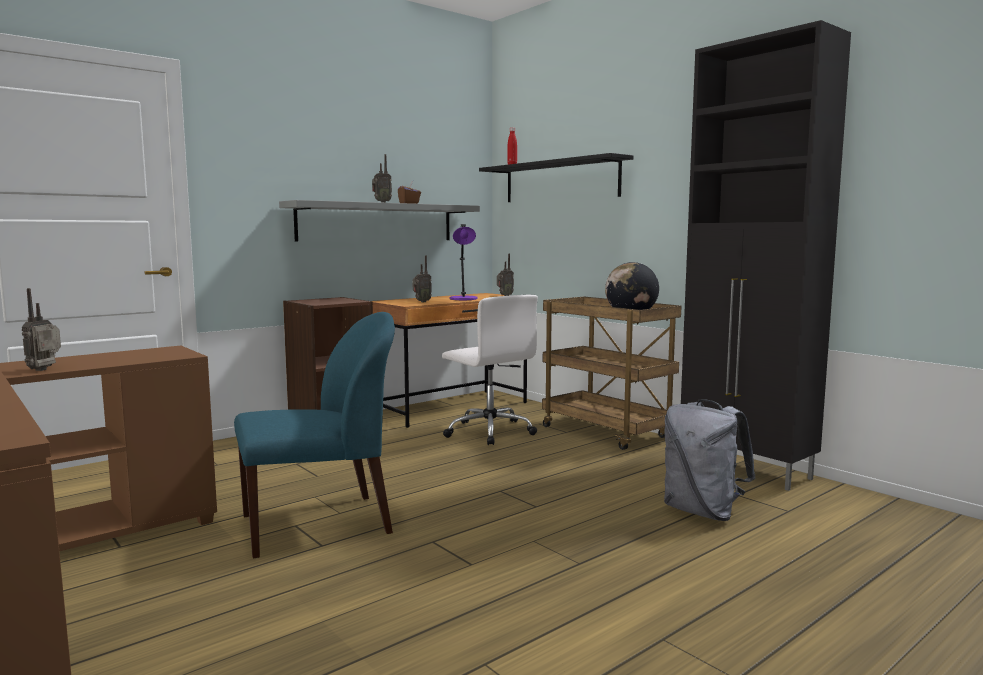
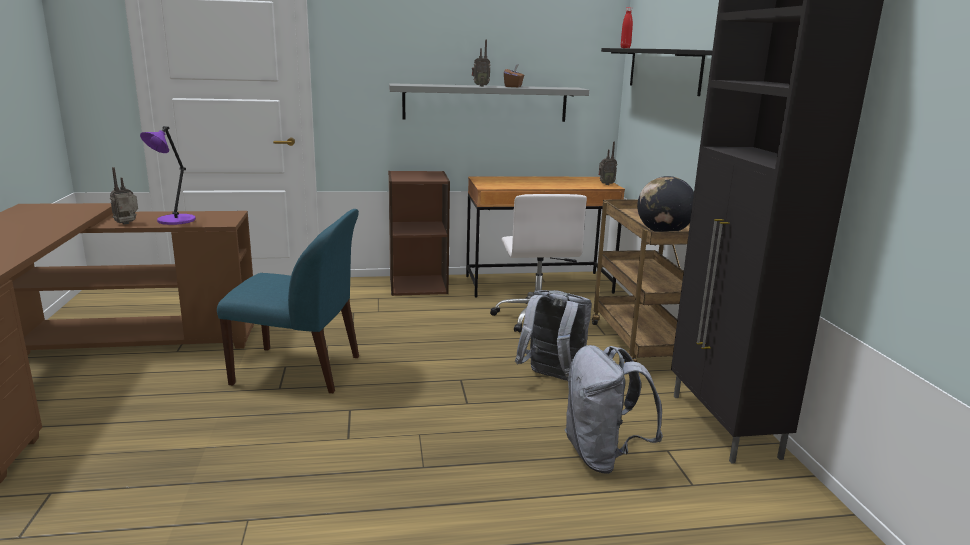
camera: 30 degrees right, 10 degrees up
radio [413,256,432,302] -> none
purple table lamp [450,224,478,300] -> purple table lamp moved to [140,126,196,225]
none -> grey backpack [515,290,592,381]

